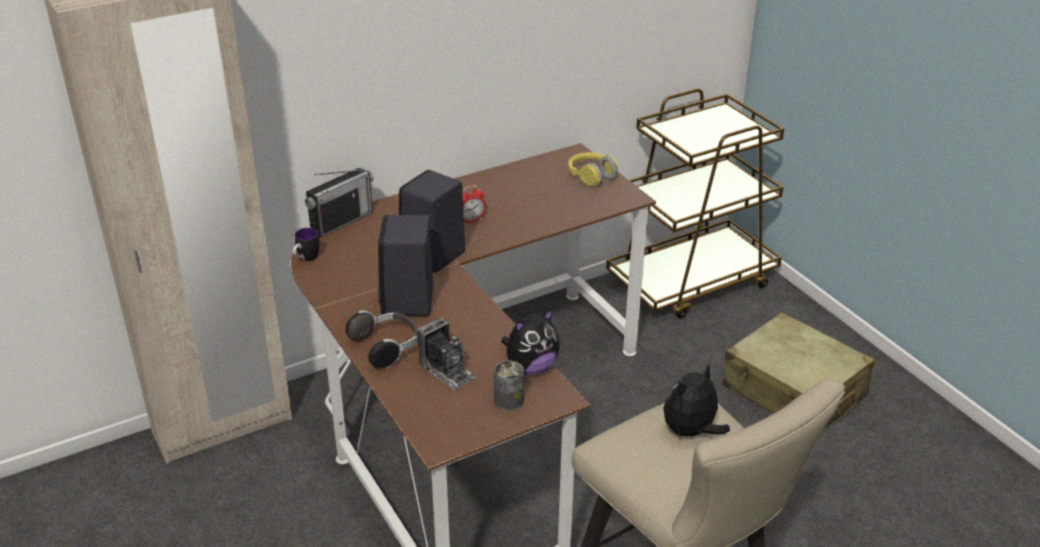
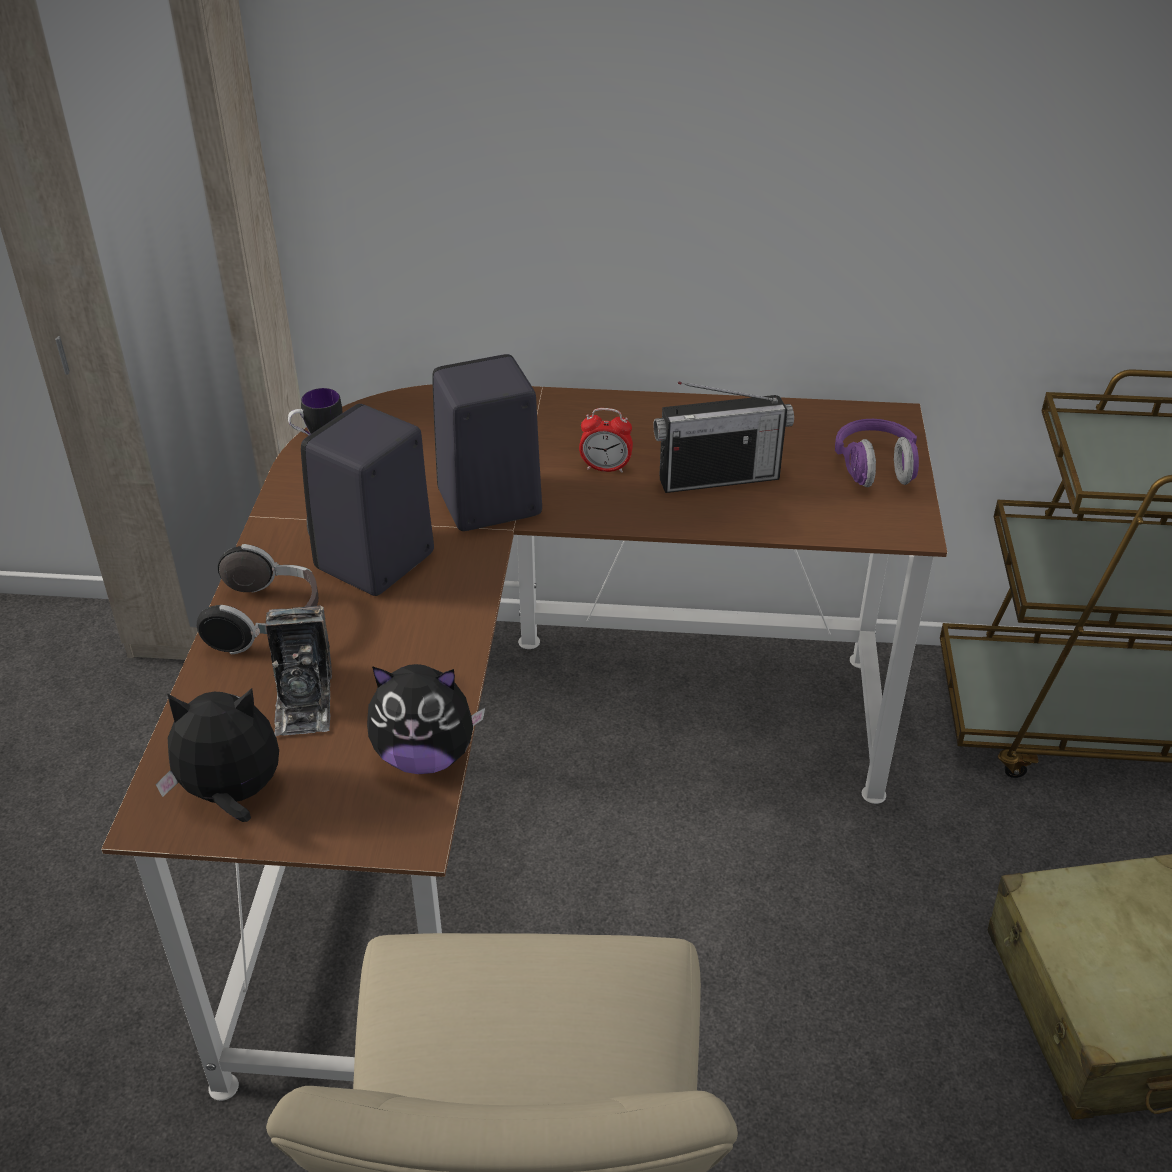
camera: 35 degrees right, 5 degrees up
radio [305,168,374,238] -> radio moved to [653,382,794,493]
can [494,360,524,411] -> none
yellow headphones [568,152,618,187] -> purple headphones [835,419,919,487]
plush toy [663,363,730,437] -> plush toy moved to [155,688,279,822]

